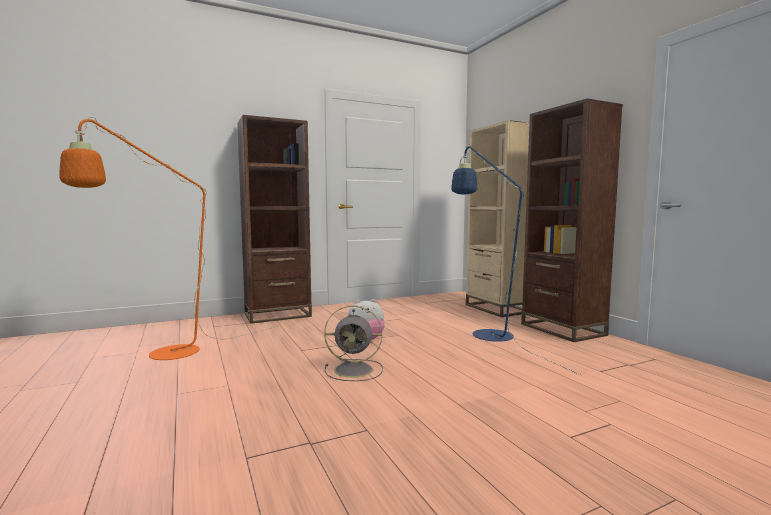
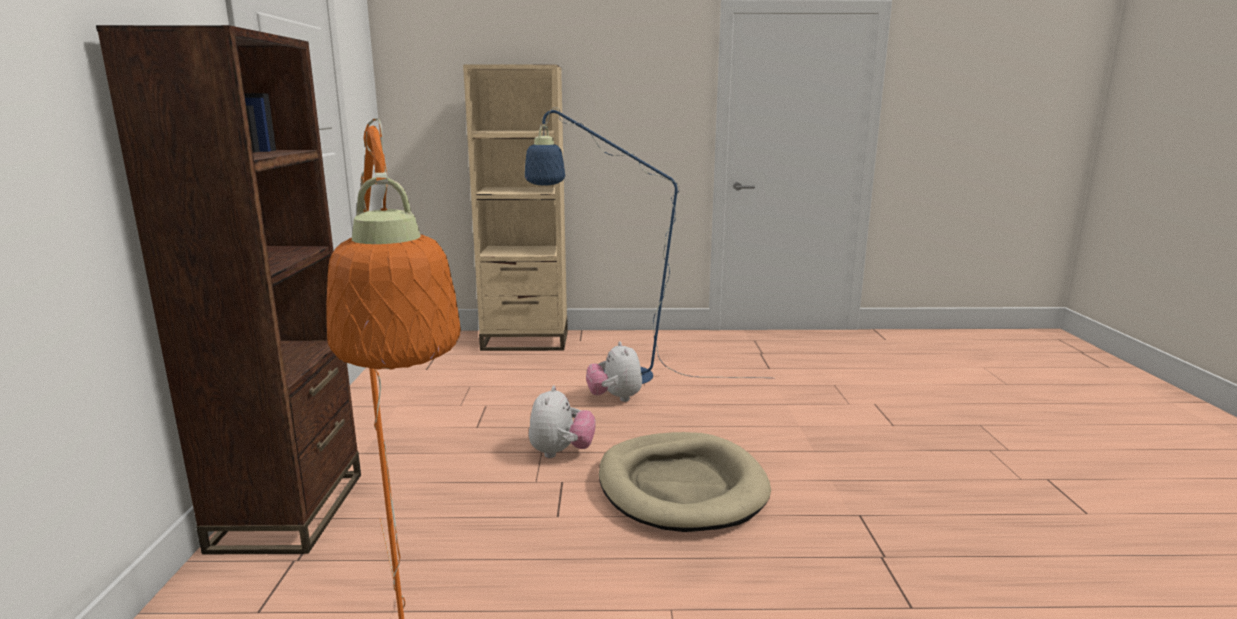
camera: 65 degrees left, 10 degrees up
grey fan [324,306,383,381] -> beige dog bed [599,432,771,532]
brown bookcase [521,98,623,342] -> none
none -> plush toy [586,341,642,402]

